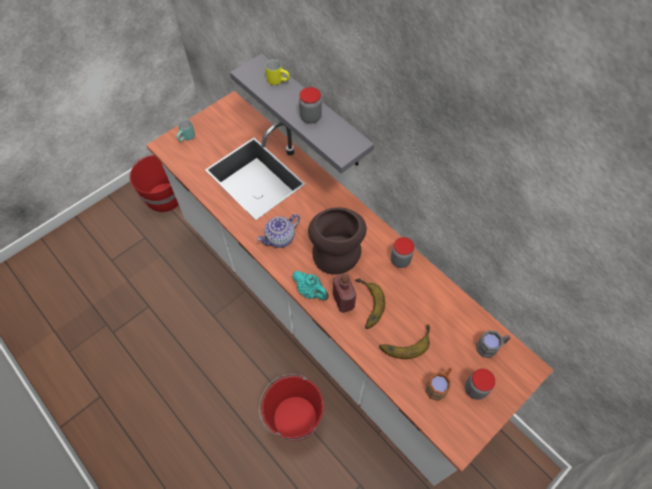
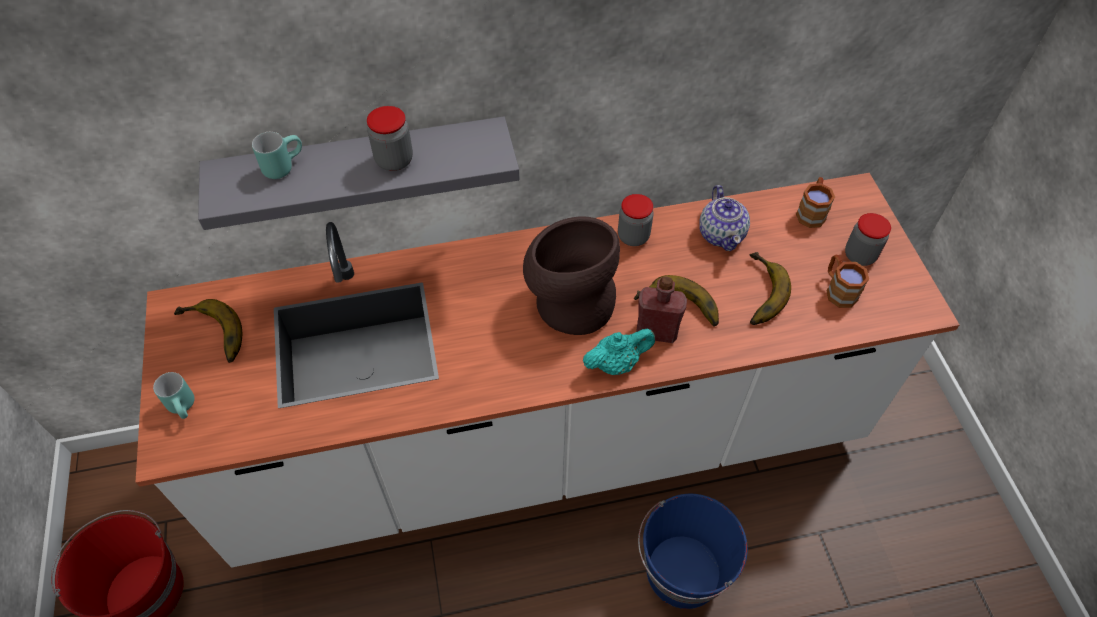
camera: 60 degrees left, 5 degrees down
teapot [257,214,300,248] -> teapot moved to [699,185,750,251]
red bucket [259,374,324,441] -> blue bucket [638,494,748,609]
yellow mug [265,59,290,85] -> turquoise mug [252,132,302,179]
grey mug [476,330,510,358] -> brown mug [796,177,835,228]
none -> banana [174,299,242,363]

